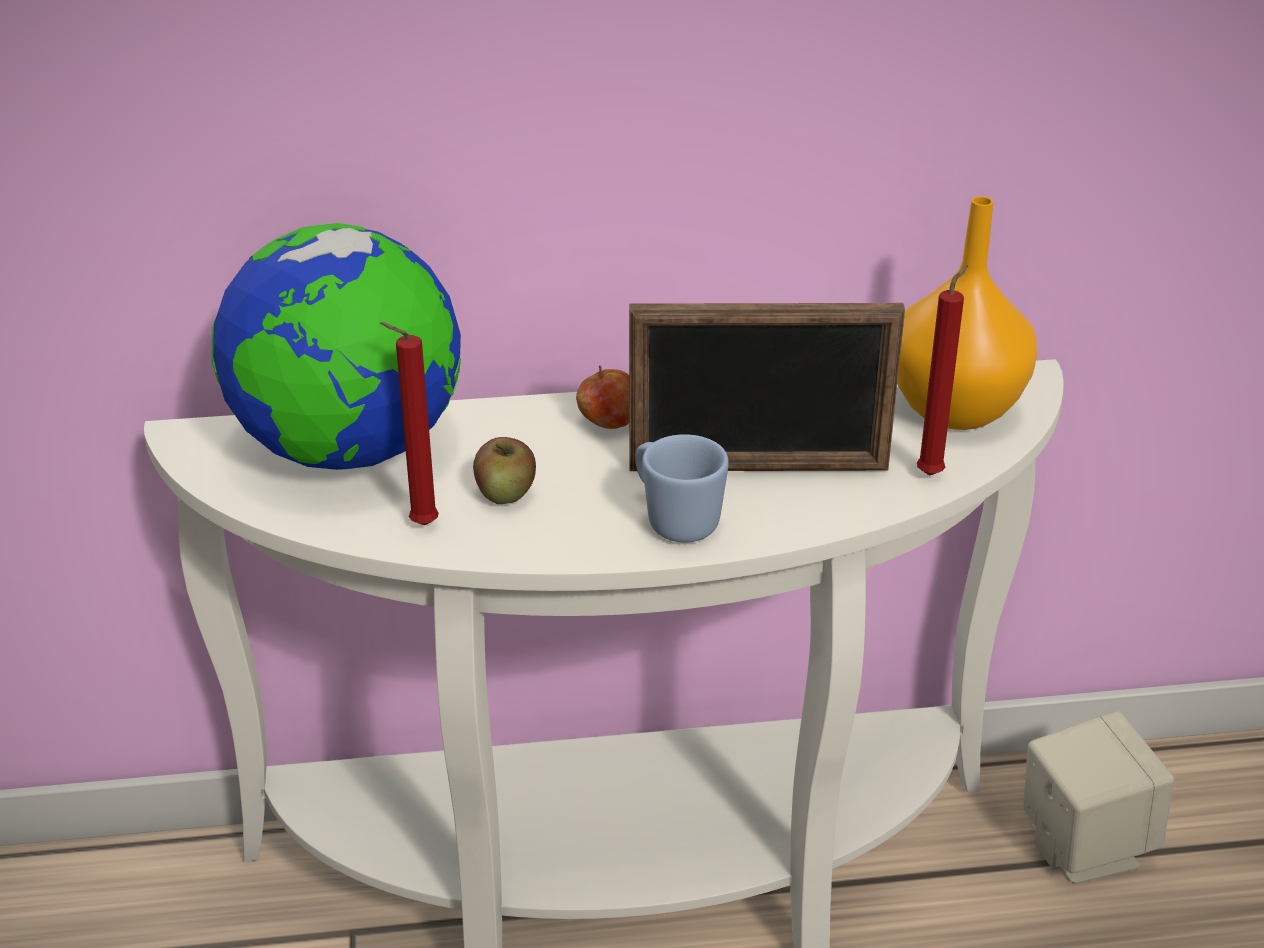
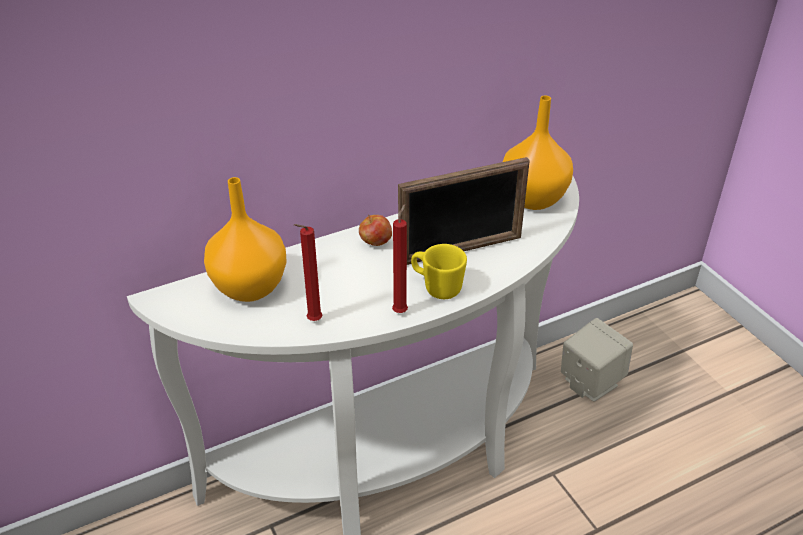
camera: 20 degrees left, 5 degrees up
globe [212,223,461,470] -> orange vase [204,177,286,302]
apple [473,437,536,504] -> none
blue mug [635,434,729,543] -> yellow mug [411,244,467,299]
red candle [917,265,968,475] -> red candle moved to [392,204,408,313]

